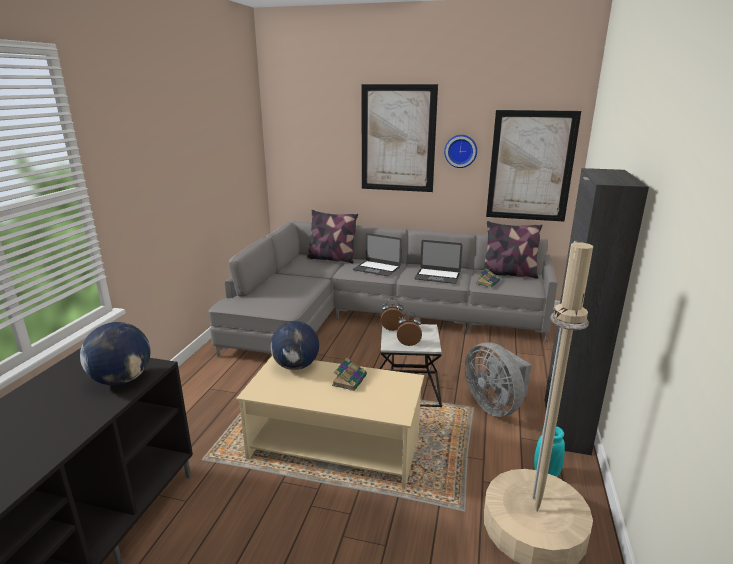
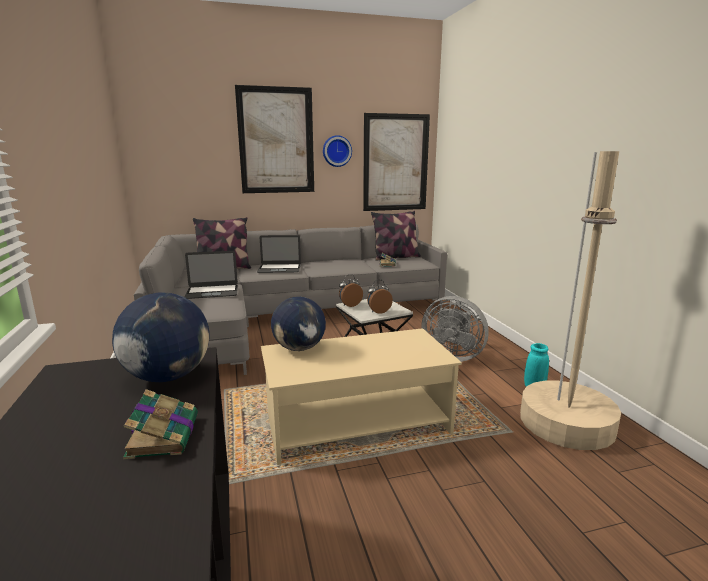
camera: 30 degrees left, 5 degrees down
book [332,357,367,391] -> book moved to [123,389,198,459]
laptop [414,240,463,284] -> laptop moved to [185,251,238,299]
black cabinet [545,168,649,455] -> none

